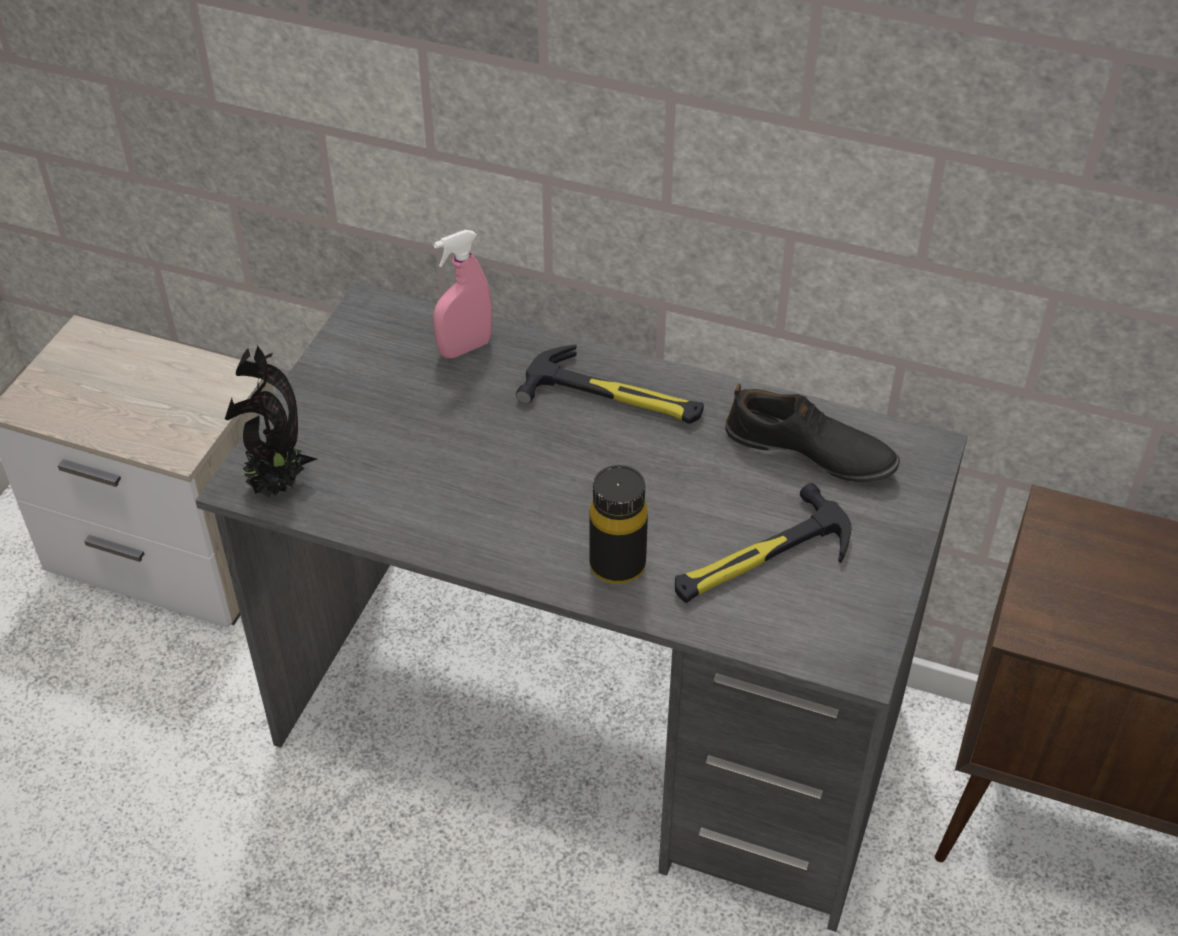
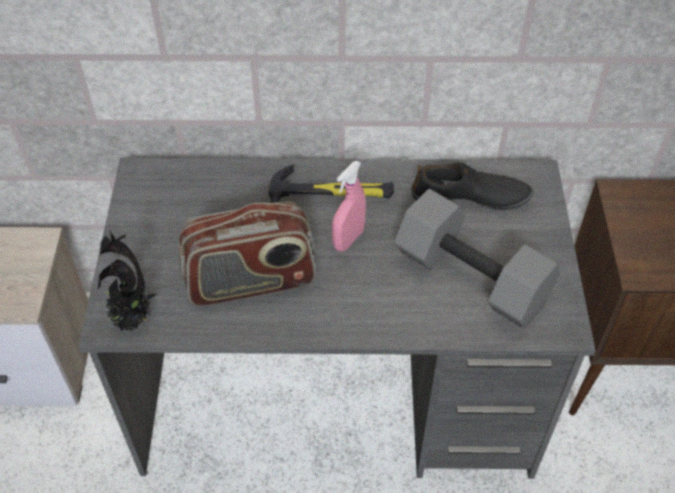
camera: 20 degrees left, 5 degrees up
pink spray bottle [433,230,492,358] -> pink spray bottle moved to [332,161,366,252]
black bottle [589,465,648,584] -> none
hammer [675,483,852,603] -> grey dumbbell [394,189,560,329]
none -> radio [178,202,316,307]

